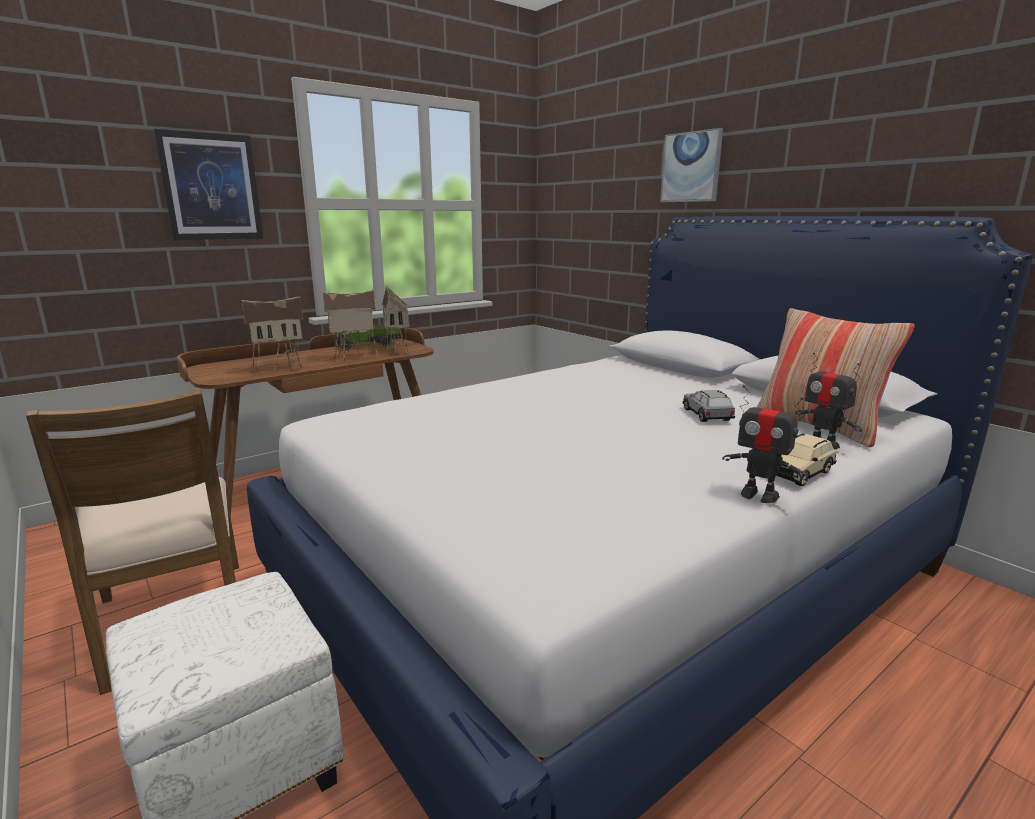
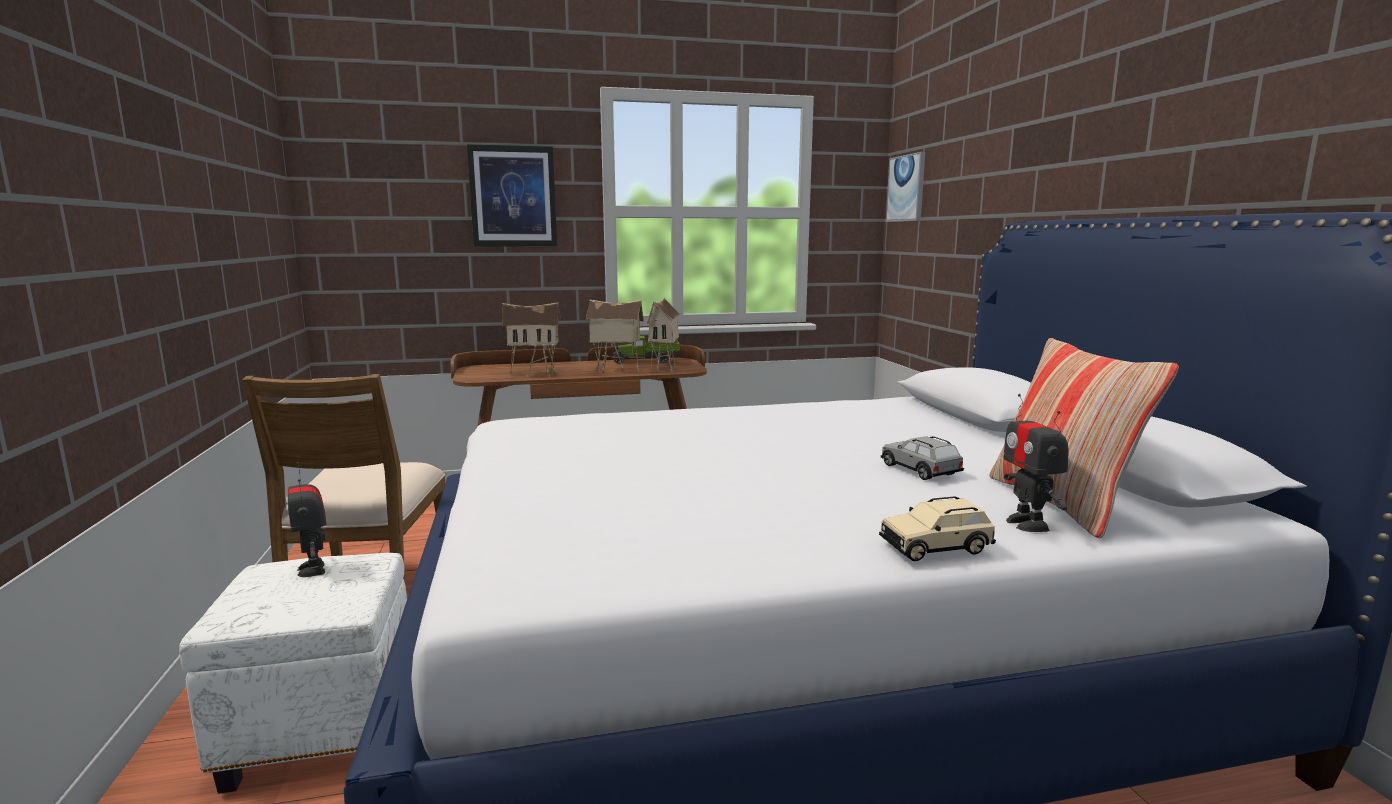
camera: 25 degrees right, 5 degrees down
picture [660,128,723,202] -> picture moved to [886,152,925,222]
grey toy car [682,390,735,422] -> grey toy car turned 45 degrees counterclockwise [881,436,964,480]
toy robot [722,385,808,503] -> toy robot moved to [286,462,326,577]

